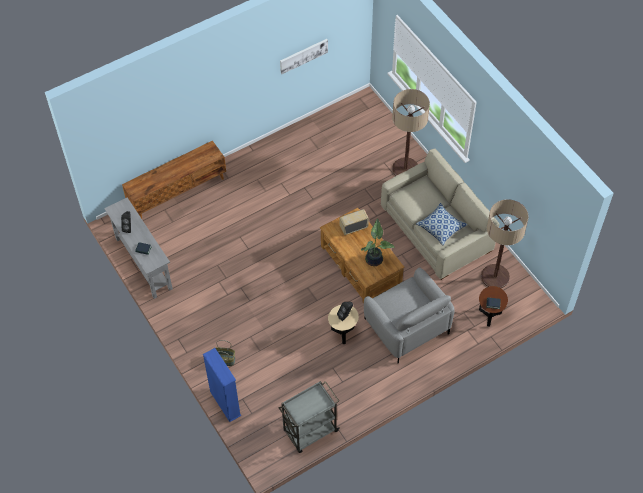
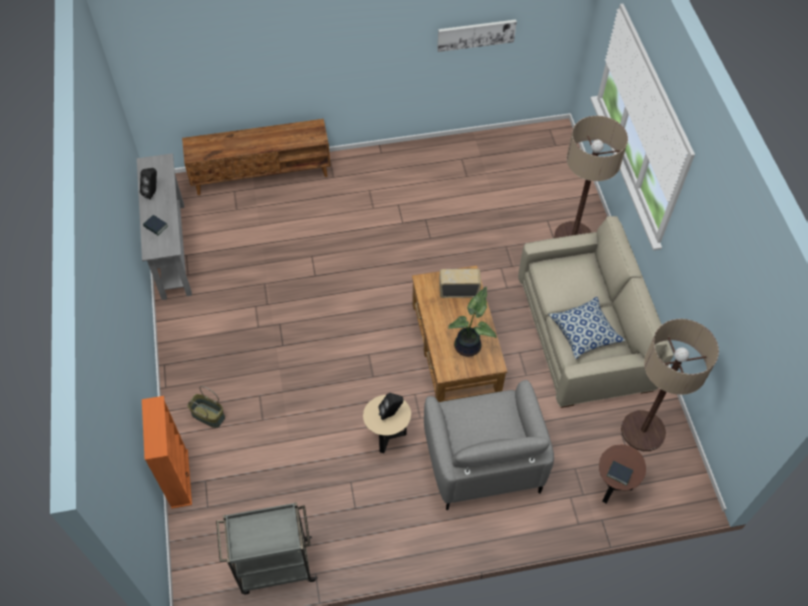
camera: 20 degrees right, 0 degrees up
blue bookcase [203,348,241,422] -> orange bookcase [142,396,192,509]

